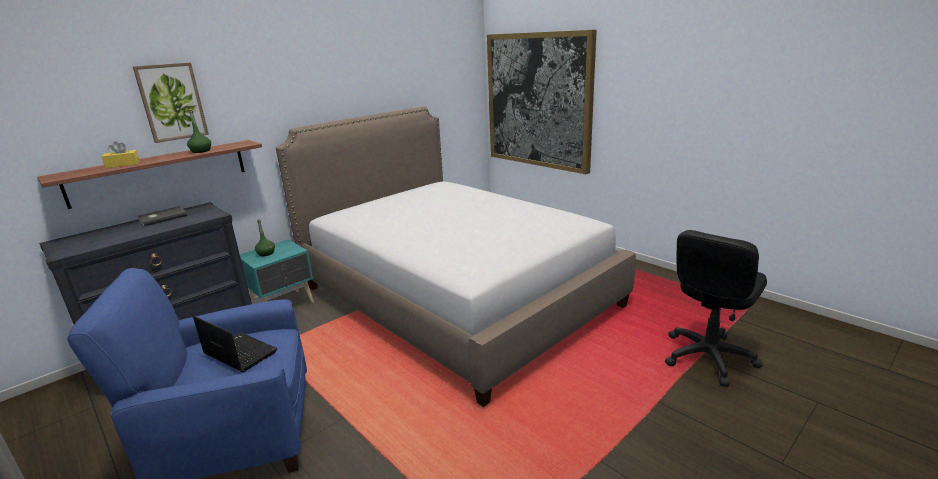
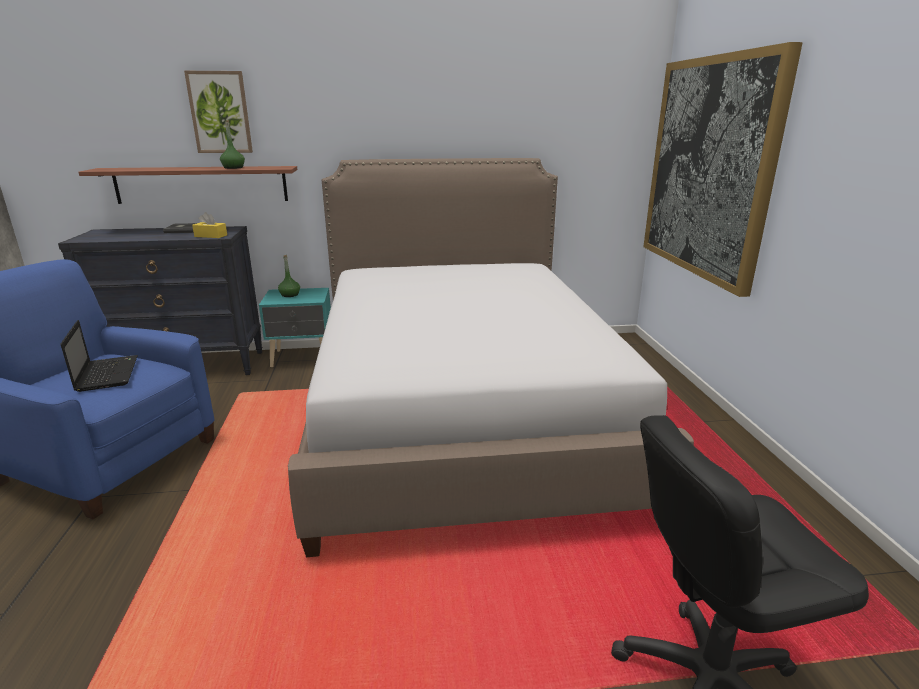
camera: 35 degrees right, 0 degrees up
yellow tissue box [101,141,140,168] -> yellow tissue box moved to [192,212,227,238]

